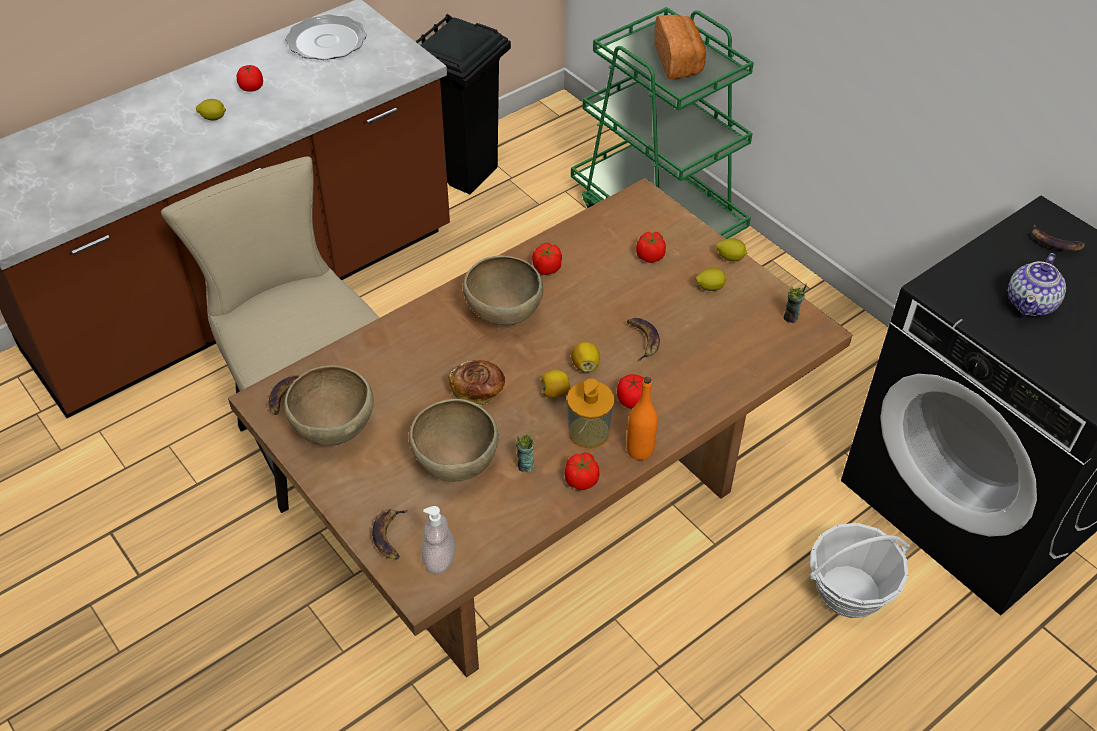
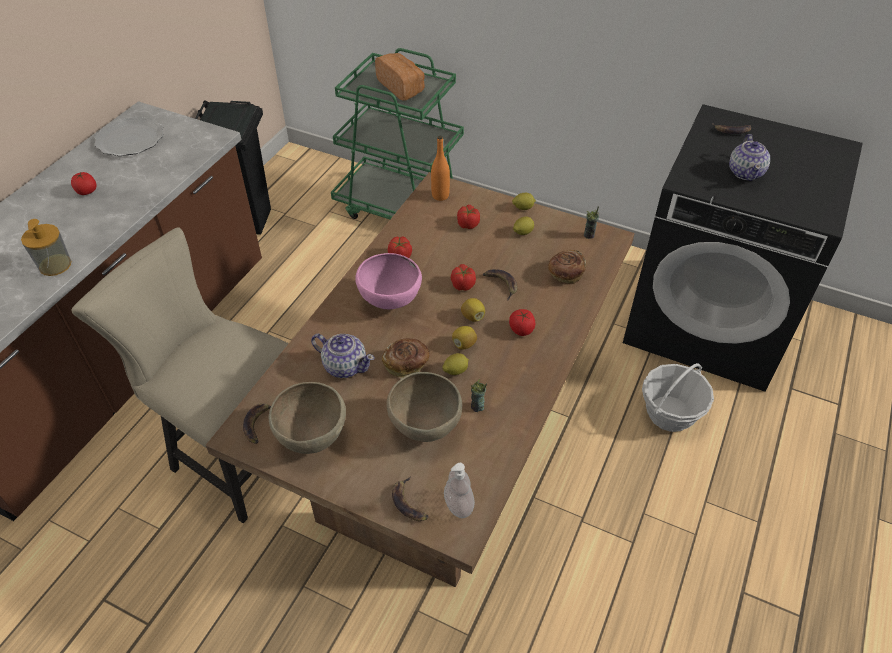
camera: 25 degrees left, 0 degrees up
lemon [196,99,226,120] -> lemon moved to [442,353,469,375]
brown bowl [463,255,543,325] -> pink bowl [355,253,422,309]
tomato [564,452,599,490] -> tomato moved to [451,264,476,291]
soap dispenser [567,378,615,449] -> soap dispenser moved to [21,219,71,276]
orange bottle [627,377,658,460] -> orange bottle moved to [431,136,450,201]
none -> teapot [311,334,375,378]
none -> bread [548,250,587,284]

